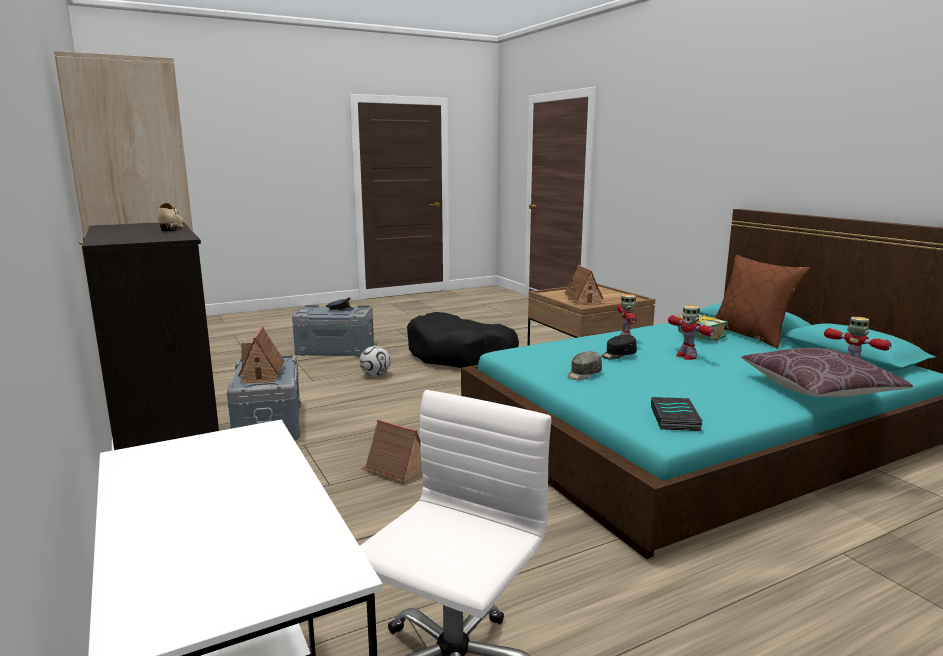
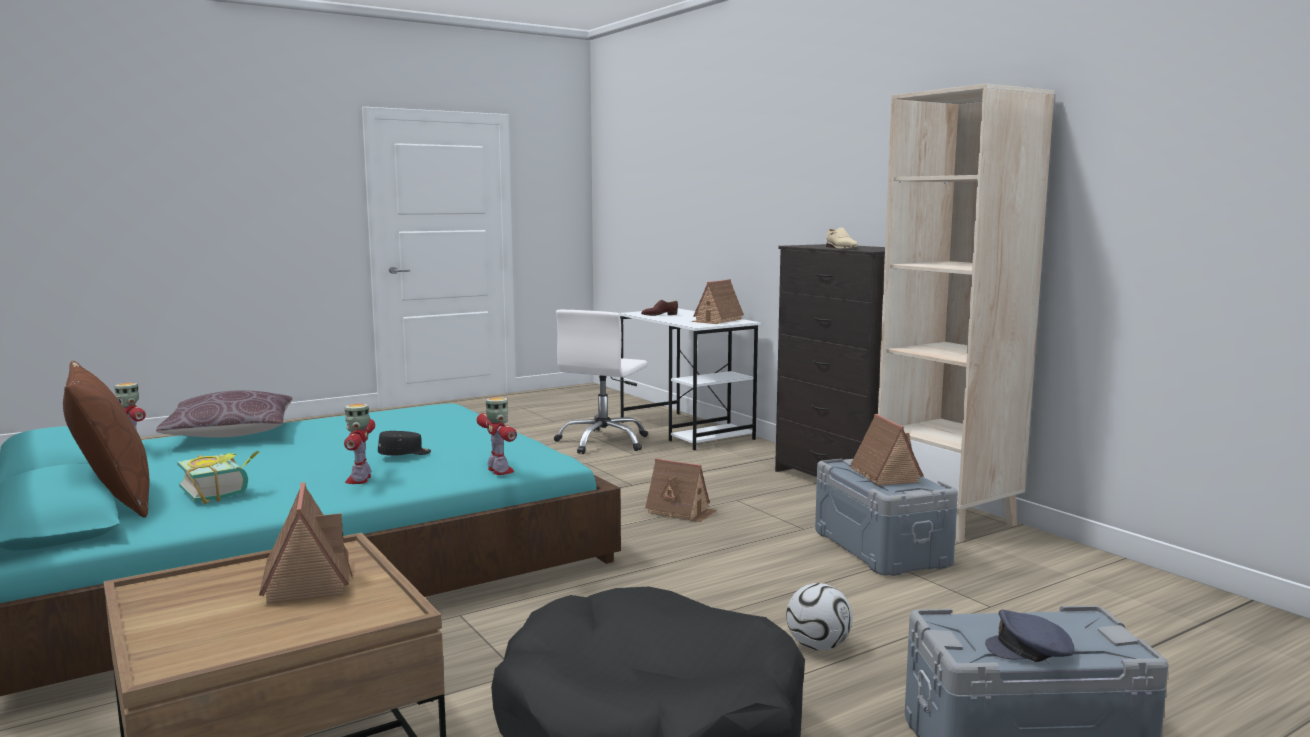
camera: 175 degrees right, 5 degrees down
grey cap [567,351,602,380] -> none
book [651,397,703,431] -> none
toy robot [668,305,715,360] -> toy robot moved to [477,397,517,475]
none -> brown shoe [641,300,678,316]
none -> toy house [691,279,744,324]

